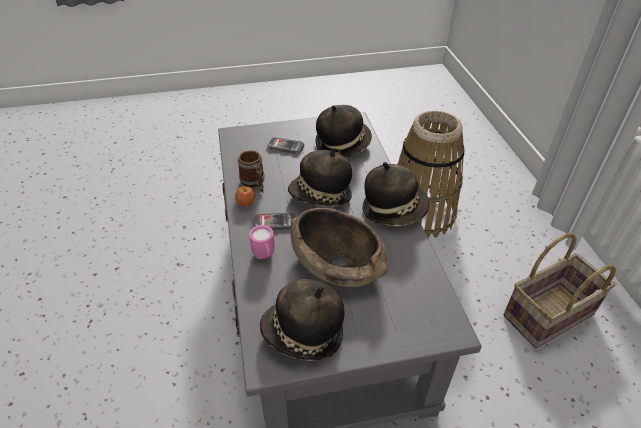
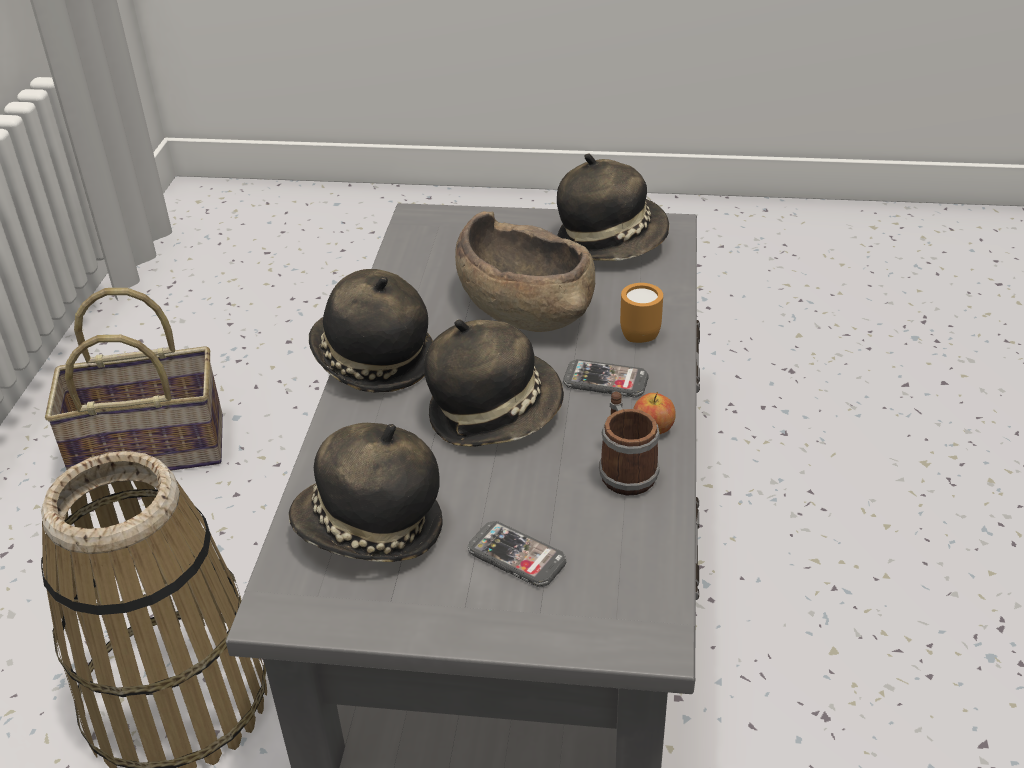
camera: 160 degrees left, 5 degrees down
pink mug [249,225,275,259] -> orange mug [620,283,663,343]

